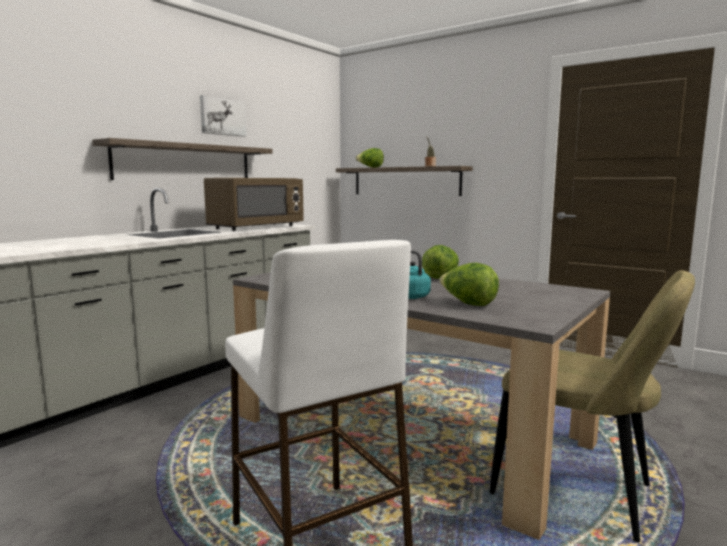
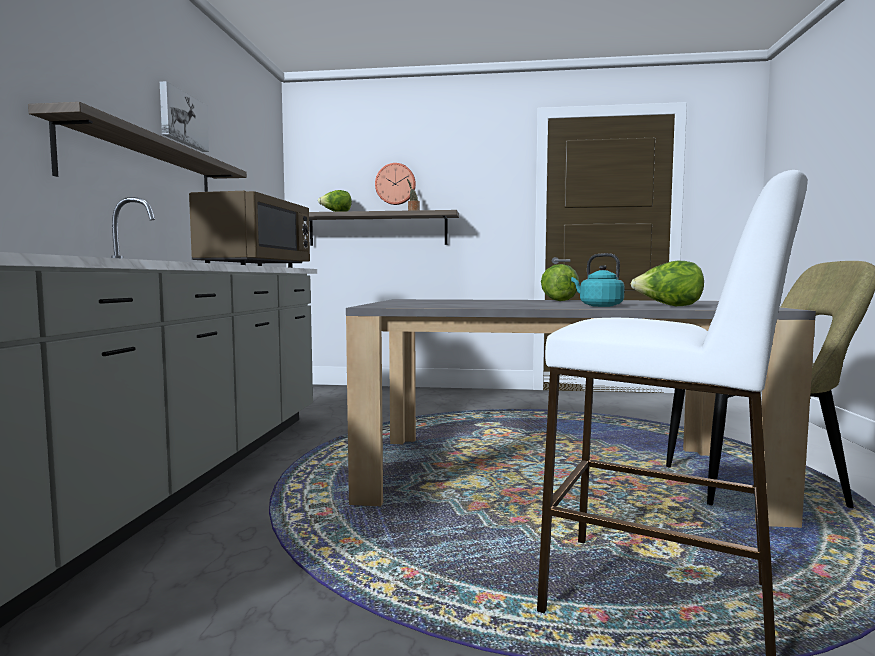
camera: 30 degrees left, 5 degrees down
none -> wall clock [375,163,416,205]

